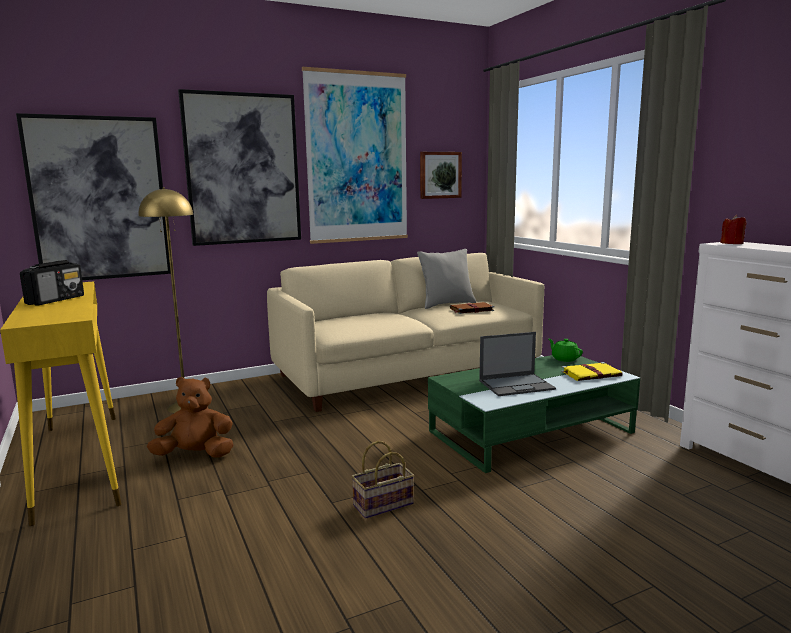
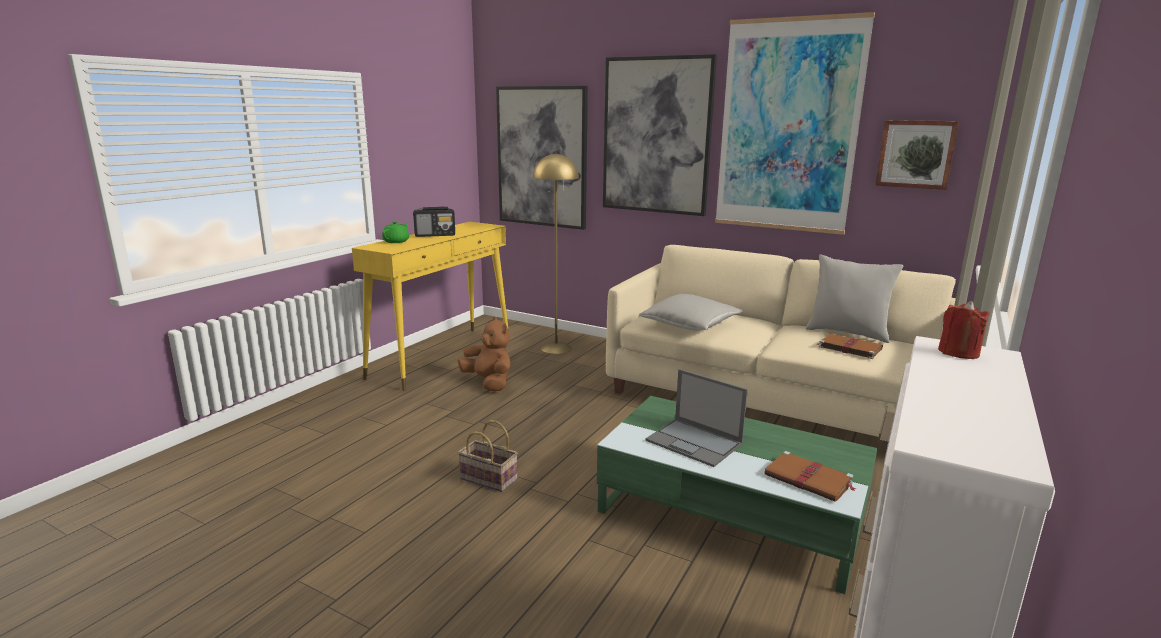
camera: 55 degrees right, 5 degrees up
green teapot [549,339,583,362] -> green teapot moved to [382,221,409,243]
yellow book [561,362,623,381] -> brown book [764,451,856,502]
none -> grey pillow [639,294,743,331]

